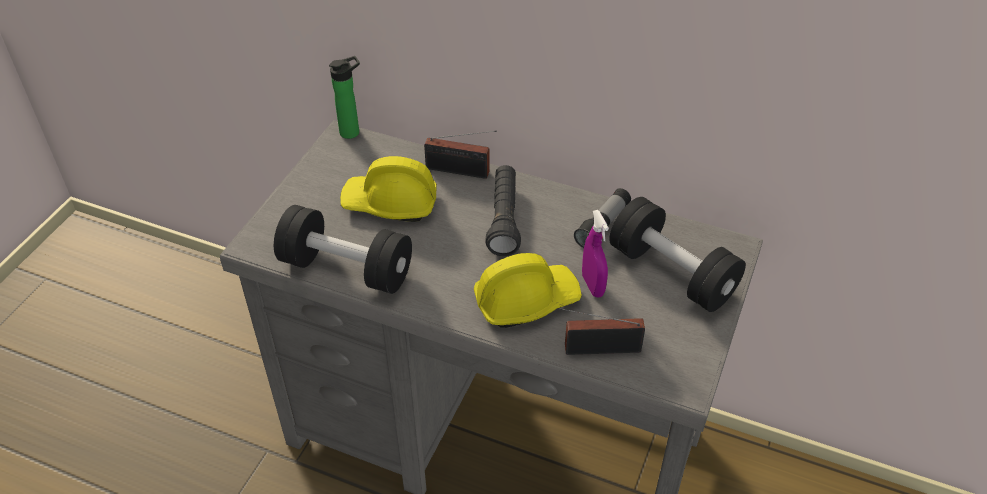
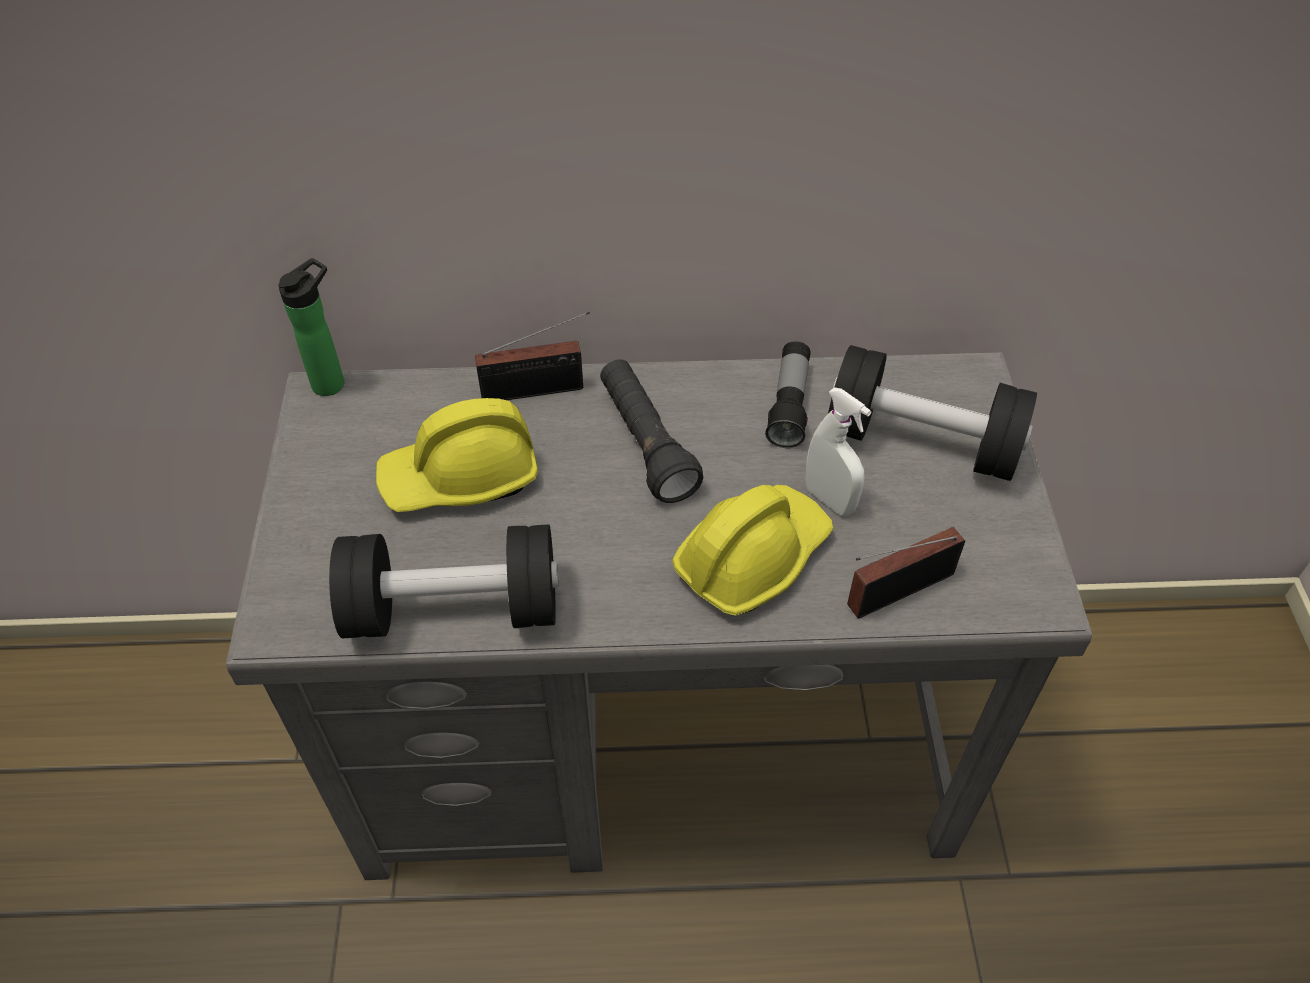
camera: 25 degrees left, 5 degrees up
purple spray bottle [582,210,609,298] -> white spray bottle [805,388,872,515]

